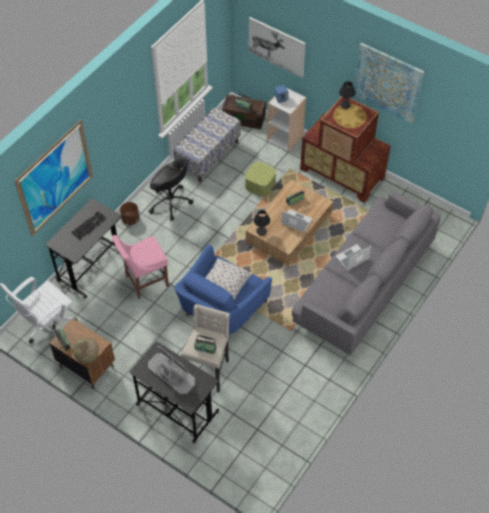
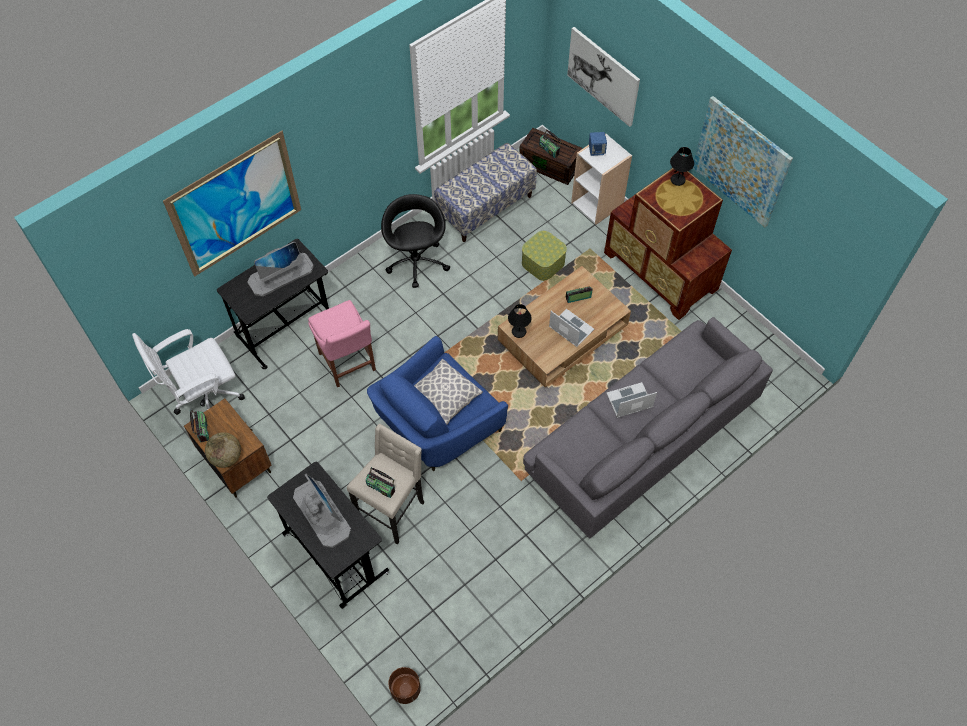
camera: 15 degrees right, 5 degrees up
keyboard [72,211,106,239] -> monitor [247,242,314,297]
pink chair [112,235,169,299] -> pink chair turned 105 degrees counterclockwise [308,300,376,388]
brown planter [120,202,139,225] -> brown planter moved to [388,667,421,704]
black office chair [149,158,193,221] -> black office chair turned 150 degrees counterclockwise [381,194,450,288]

